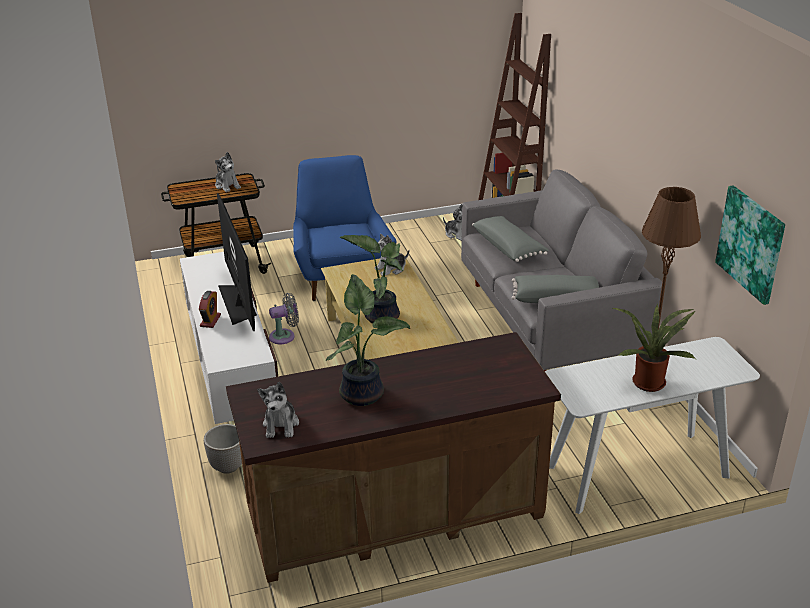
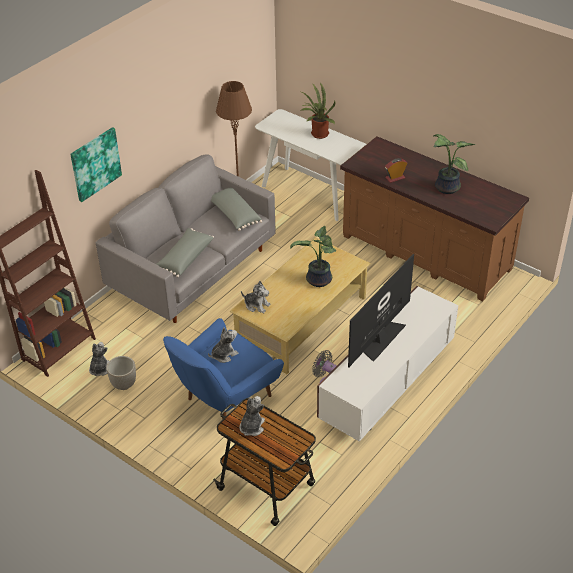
camera: 125 degrees left, 10 degrees up
alarm clock [199,291,221,328] -> alarm clock moved to [385,158,407,183]
planter [204,424,242,474] -> planter moved to [106,356,136,390]
plush toy [257,382,299,438] -> plush toy moved to [208,327,239,363]
picture [715,185,785,305] -> picture moved to [70,127,122,202]

